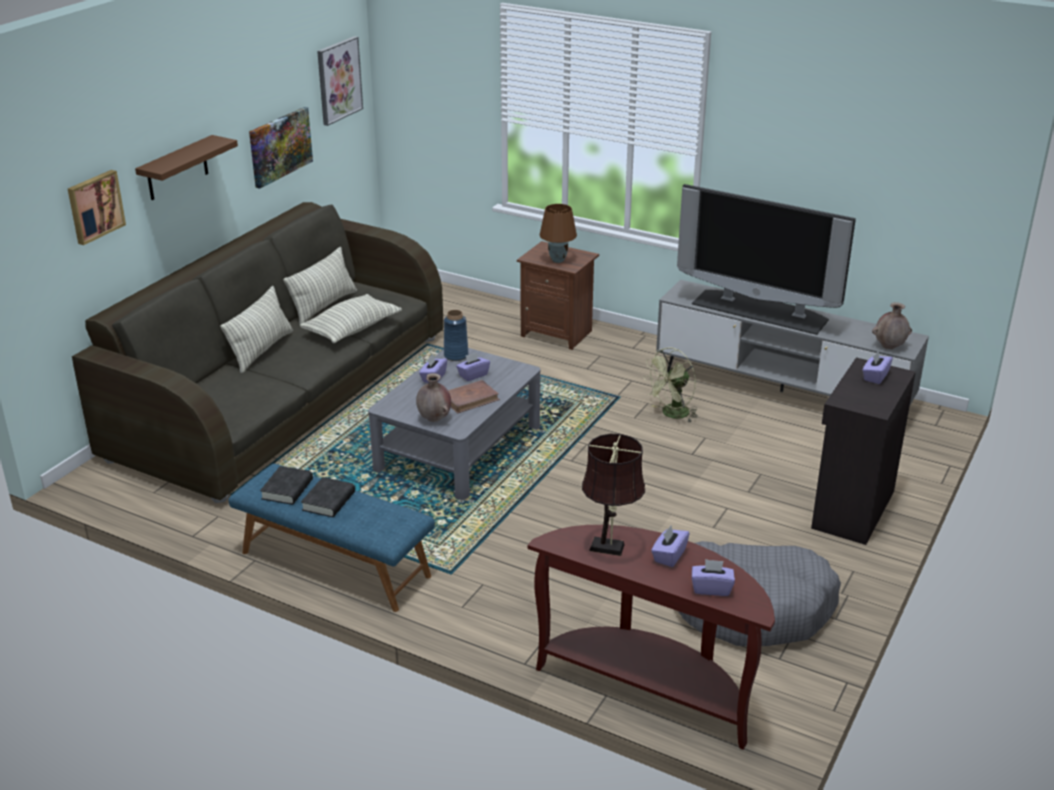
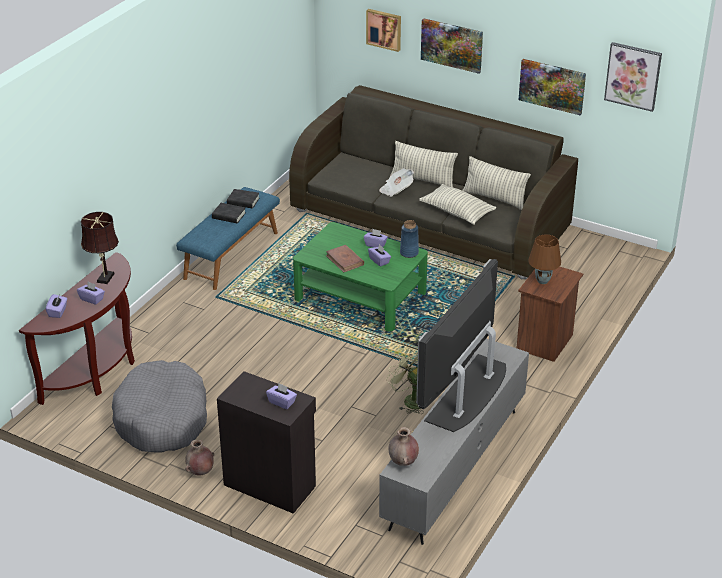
camera: 90 degrees right, 5 degrees up
brown shelf [135,135,238,200] -> picture [421,18,483,74]
grey coffee table [368,348,540,500] -> green coffee table [293,222,428,332]
brown vase [416,373,451,422] -> brown vase moved to [185,440,214,475]
none -> newspaper [379,168,414,197]

